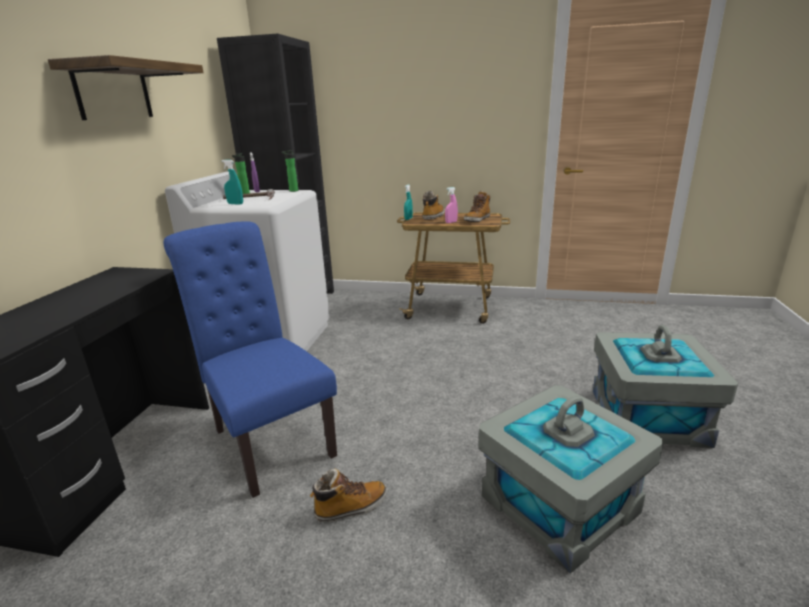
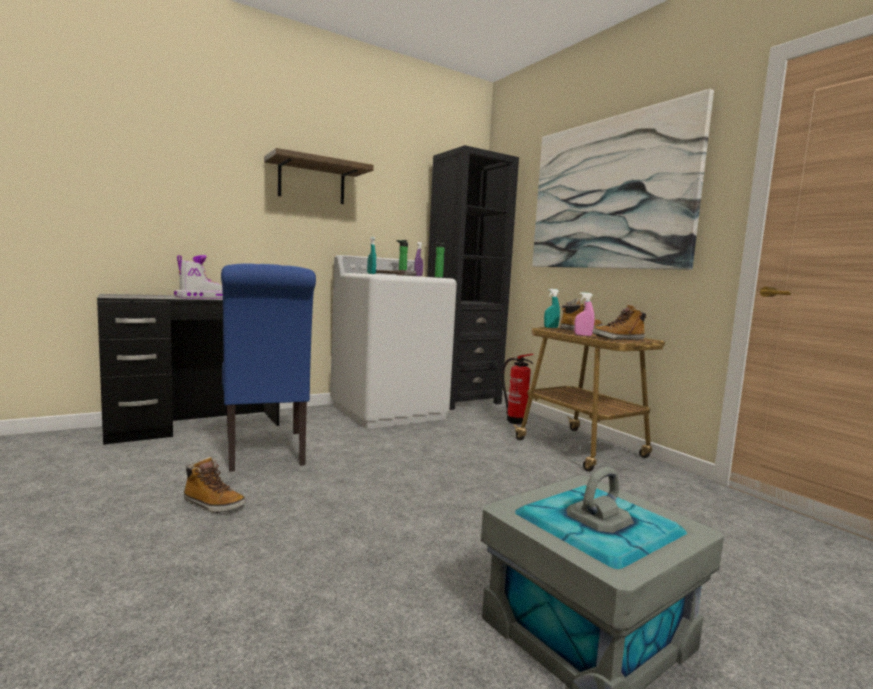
camera: 45 degrees right, 15 degrees down
blue chair [164,222,337,498] -> blue chair turned 150 degrees clockwise [221,263,316,472]
grey storage box [479,385,663,574] -> none
none -> boot [174,255,223,299]
none -> fire extinguisher [502,354,534,424]
none -> picture [532,89,714,270]

